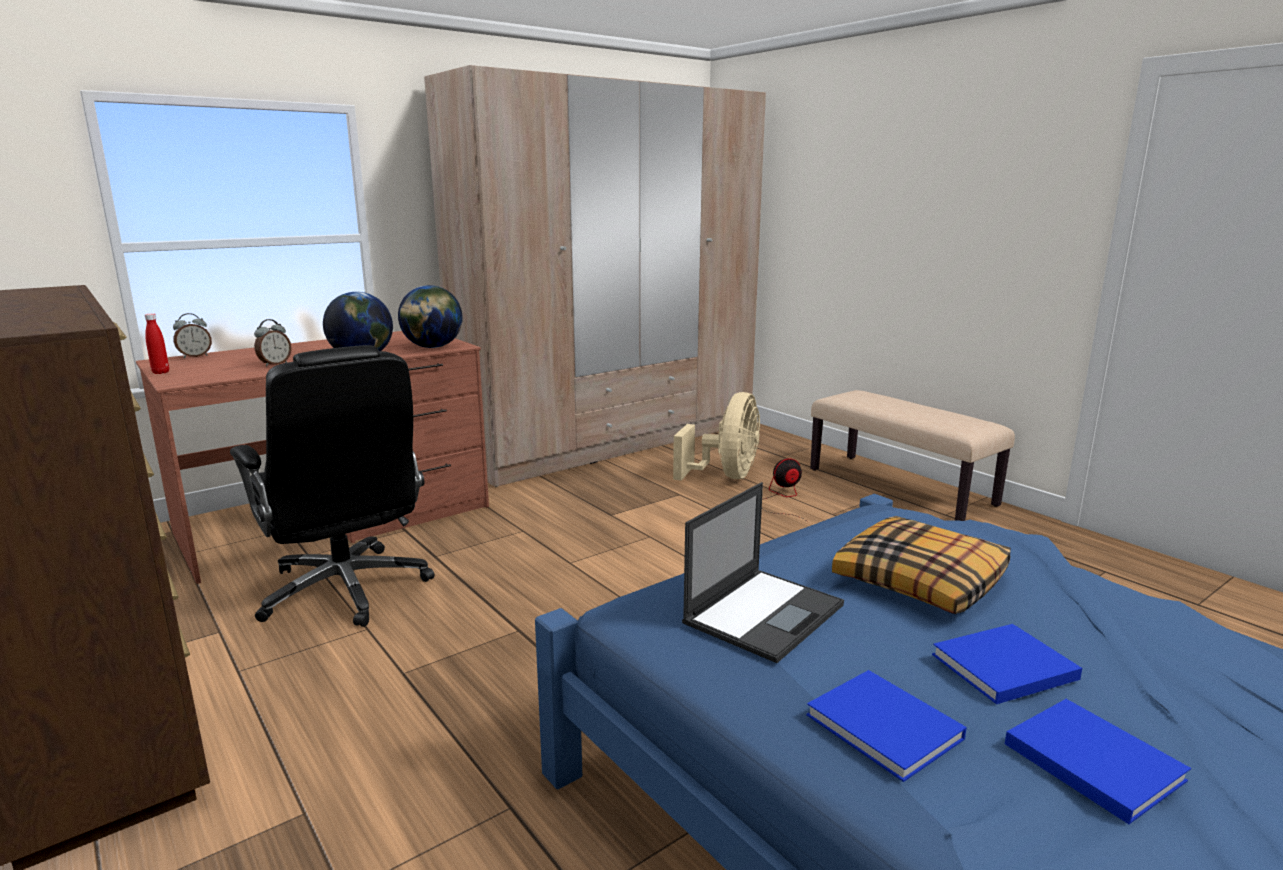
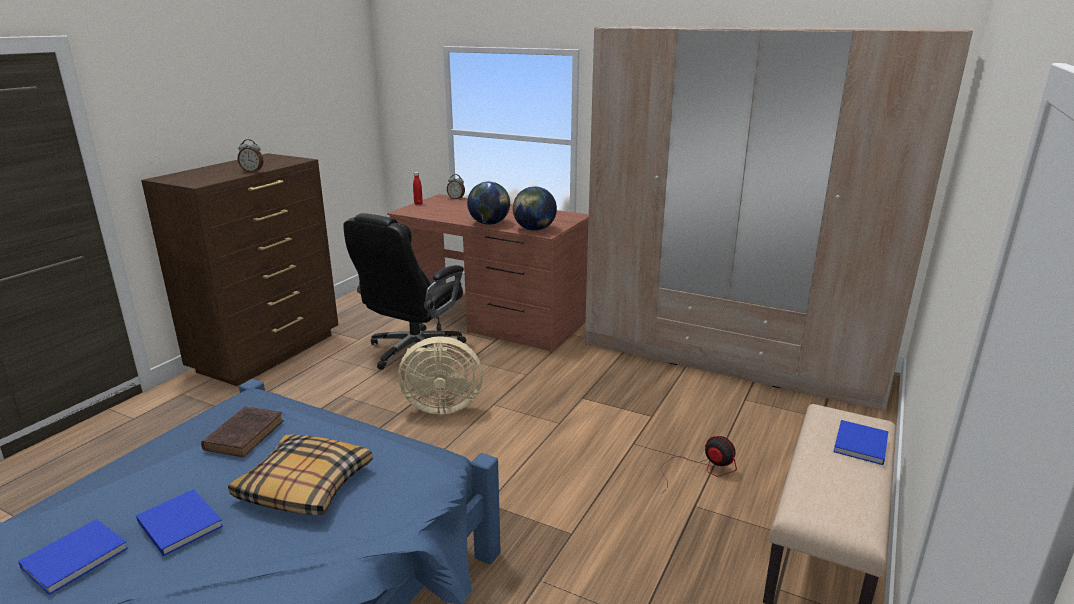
camera: 65 degrees right, 5 degrees up
alarm clock [254,319,292,366] -> alarm clock moved to [238,139,263,172]
beige fan [673,392,760,481] -> beige fan moved to [398,336,483,415]
laptop [682,482,844,663] -> brown book [201,406,284,457]
blue book [806,670,967,782] -> blue book moved to [833,420,888,465]

